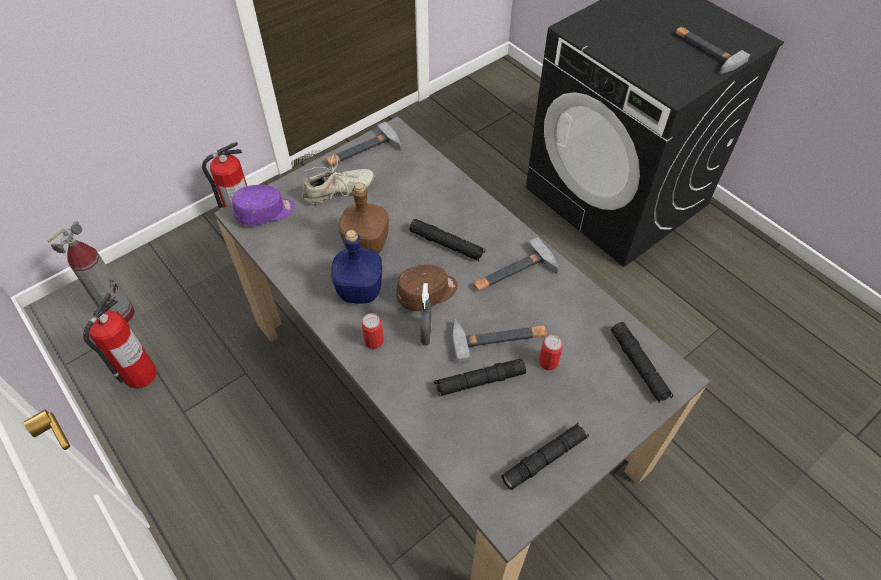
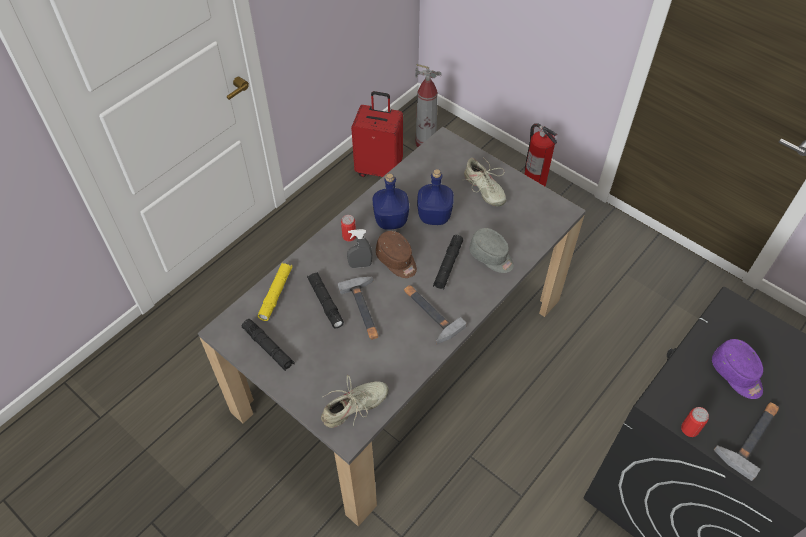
camera: 80 degrees right, 0 degrees up
fire extinguisher [83,293,157,389] -> red suitcase [351,91,403,177]
purple cap [232,185,295,226] -> purple cap moved to [712,339,763,399]
hammer [326,122,401,166] -> none
brown bottle [339,182,389,254] -> blue bottle [417,169,454,225]
can [539,335,563,370] -> can moved to [681,407,709,437]
black flashlight [611,322,673,403] -> beige shoe [321,375,389,428]
none -> yellow flashlight [257,263,292,321]
none -> grey cap [469,228,514,273]

